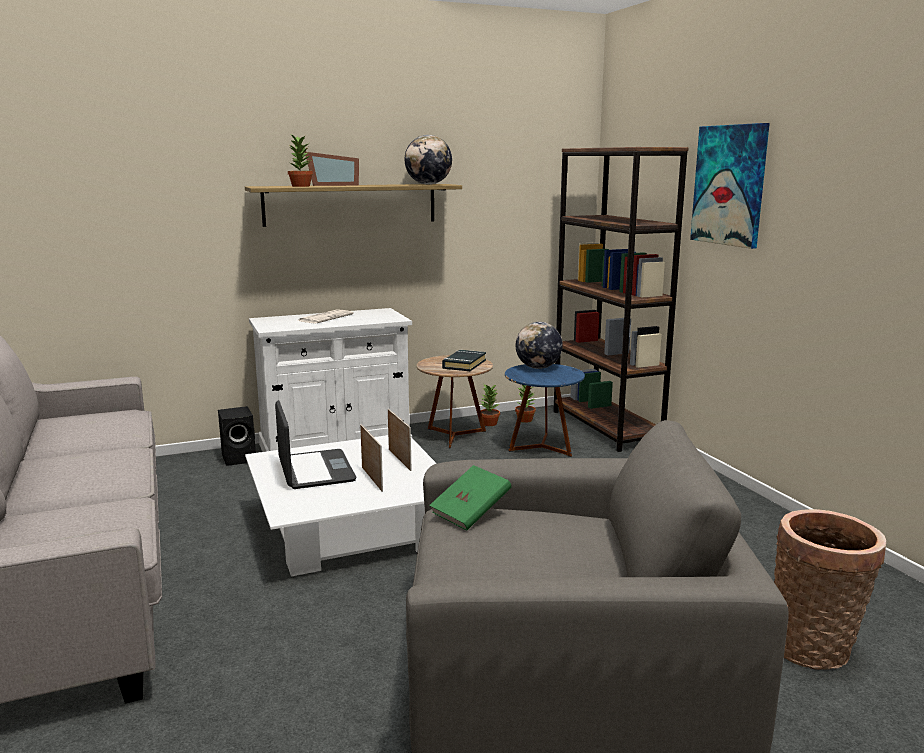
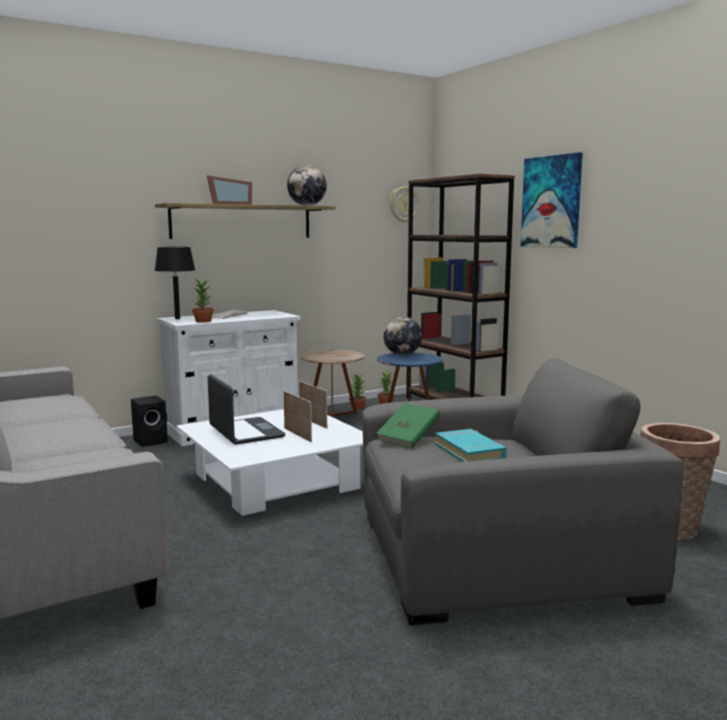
camera: 10 degrees left, 5 degrees down
potted plant [288,135,313,187] -> potted plant moved to [192,279,214,323]
black book [442,350,486,371] -> none
none -> black table lamp [155,247,195,319]
none -> wall clock [390,187,419,223]
none -> turquoise book [435,429,507,462]

